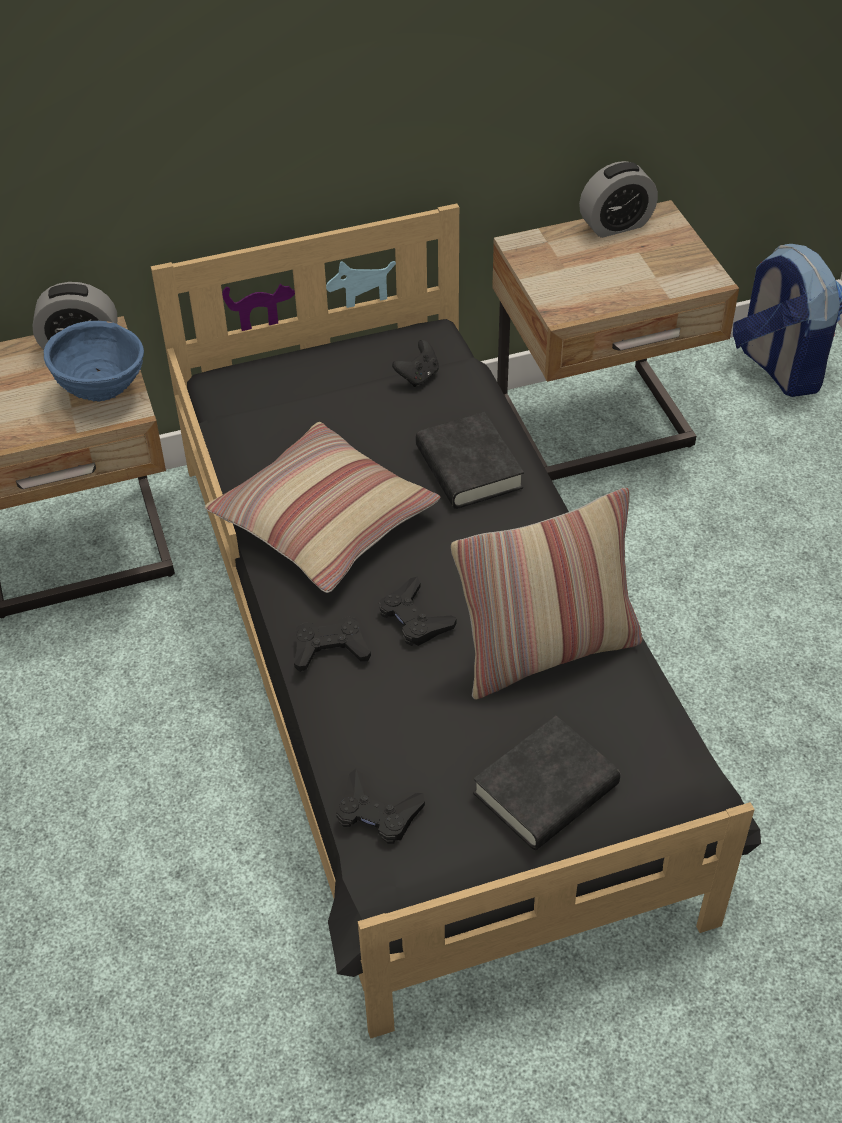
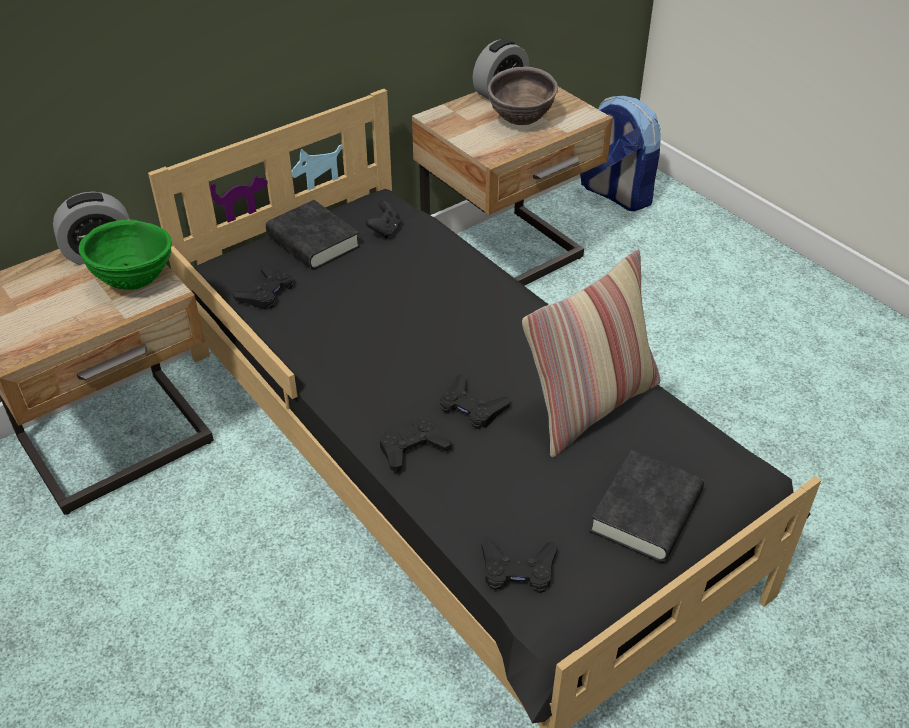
camera: 20 degrees left, 5 degrees down
blue bowl [44,321,144,402] -> green bowl [79,220,172,290]
pillow [204,422,441,593] -> none
black book [416,412,524,509] -> black book moved to [266,200,360,270]
none -> black game controller [233,264,293,309]
none -> brown bowl [487,67,558,125]

